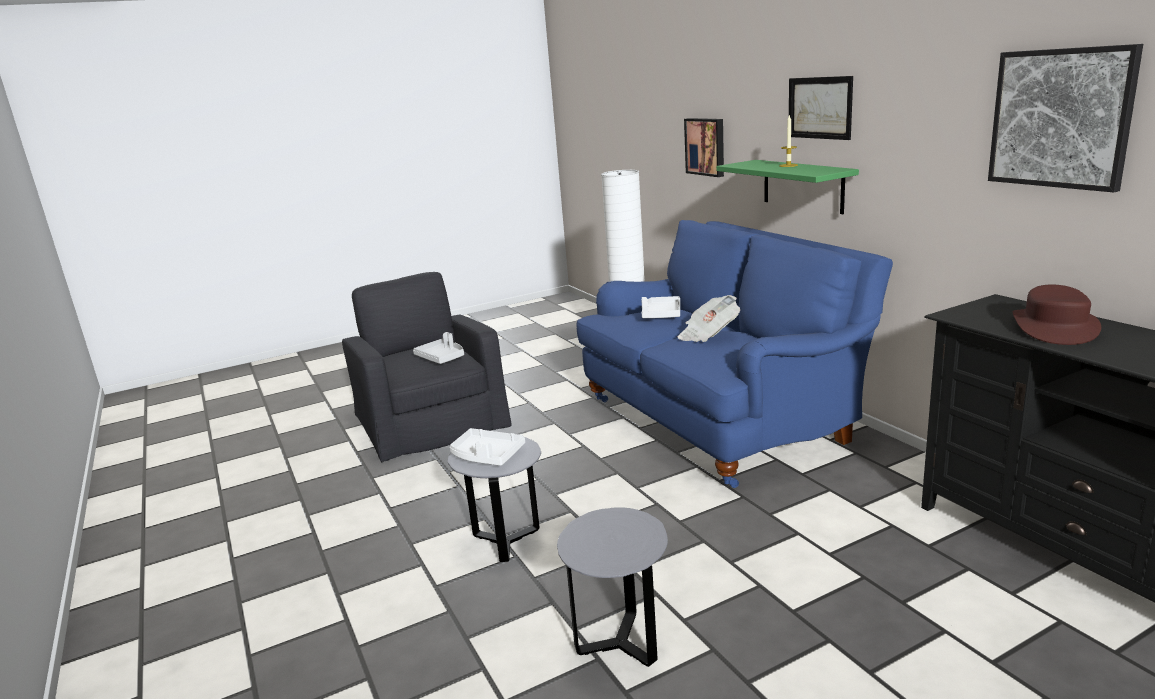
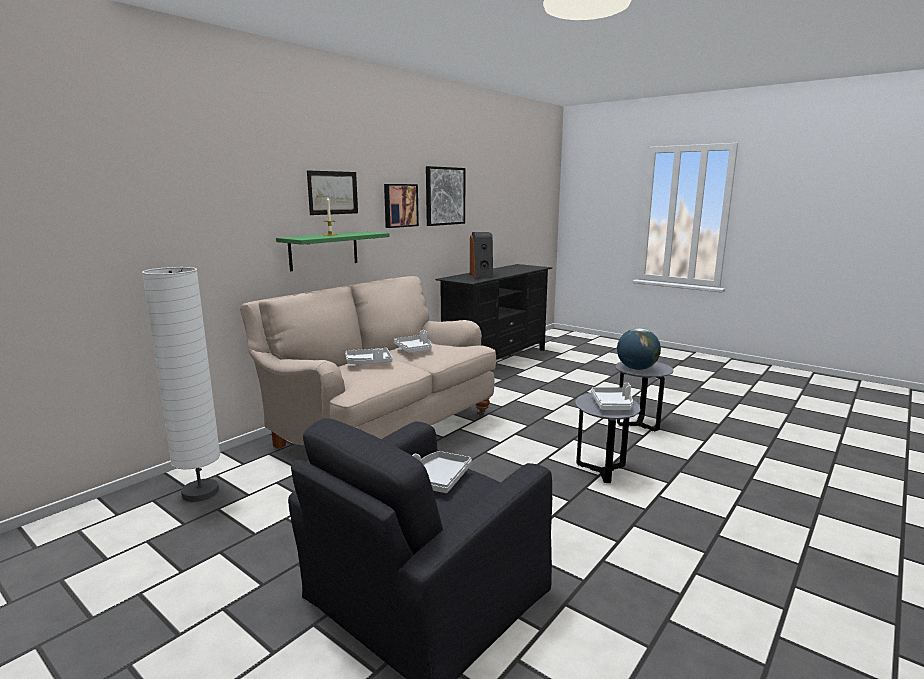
camera: 115 degrees left, 5 degrees down
blue sofa [577,220,893,488] -> beige sofa [240,276,496,449]
newspaper [678,295,740,342] -> white tray [394,330,432,353]
picture [684,118,724,177] -> picture moved to [384,184,419,228]
brown hat [1013,285,1101,345] -> speaker [470,232,493,279]
none -> globe [617,328,661,370]

